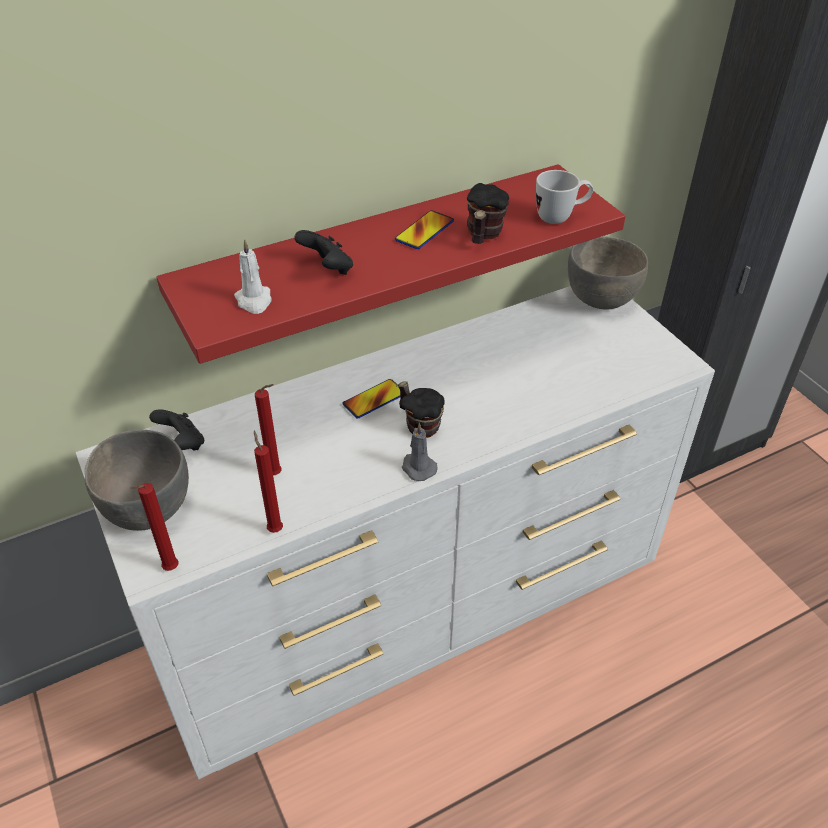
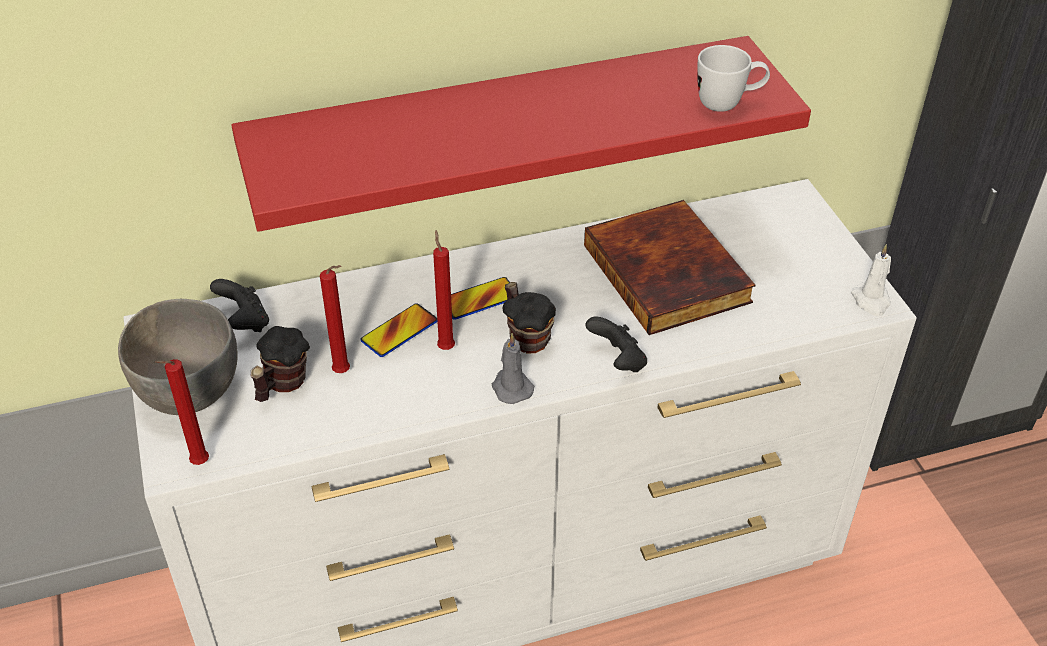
camera: 10 degrees right, 0 degrees up
white candle [234,239,272,314] -> white candle moved to [851,244,891,316]
red candle [254,431,283,533] -> red candle moved to [433,230,455,350]
black game controller [294,230,353,275] -> black game controller moved to [585,317,647,372]
phone [395,210,454,249] -> phone moved to [360,303,437,357]
mug [467,183,509,244] -> mug moved to [251,326,310,402]
grey bowl [568,236,648,310] -> none
none -> book [584,200,756,335]

